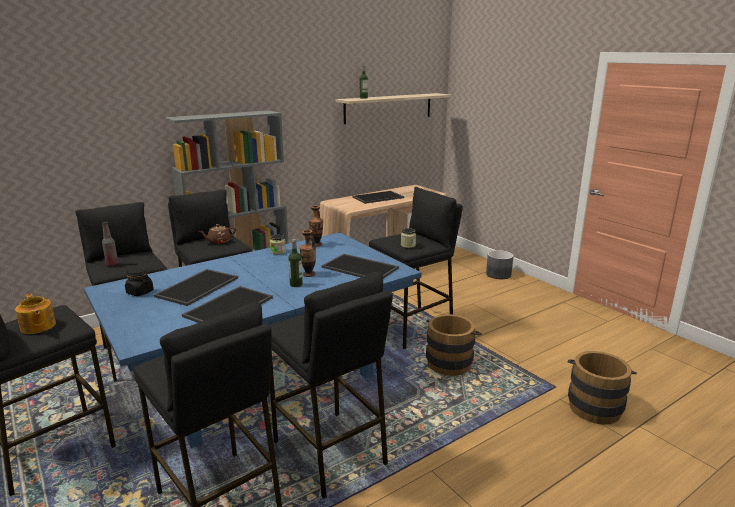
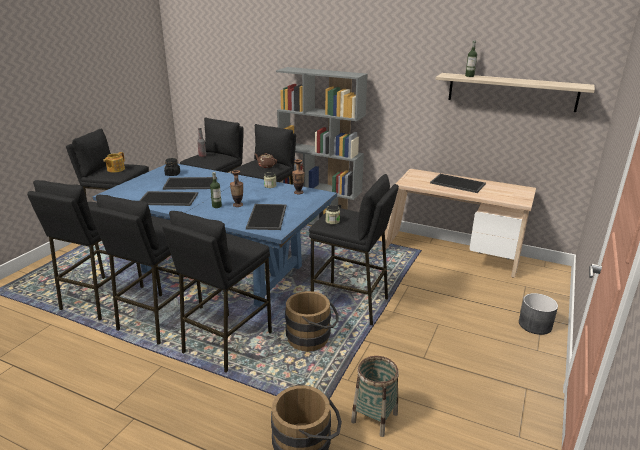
camera: 60 degrees right, 5 degrees up
none -> black stool [162,211,272,373]
none -> basket [351,356,399,437]

